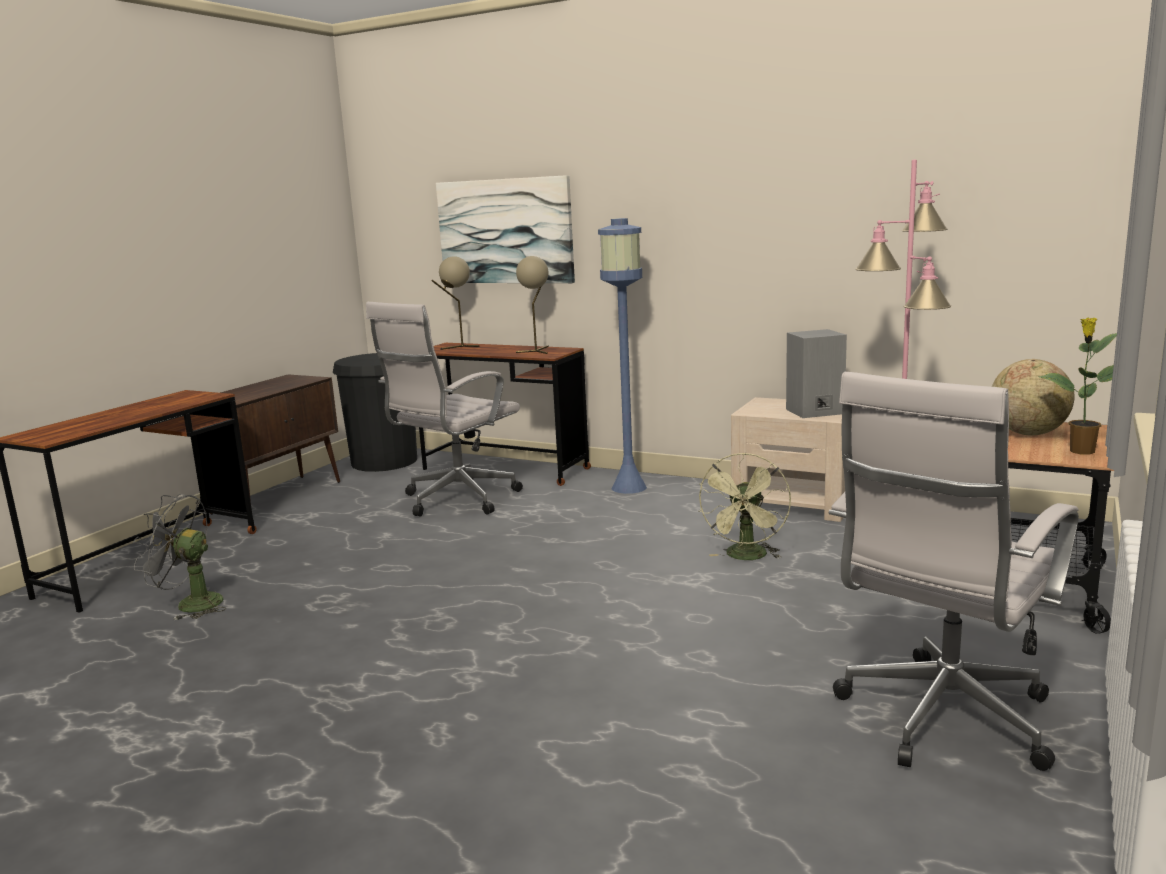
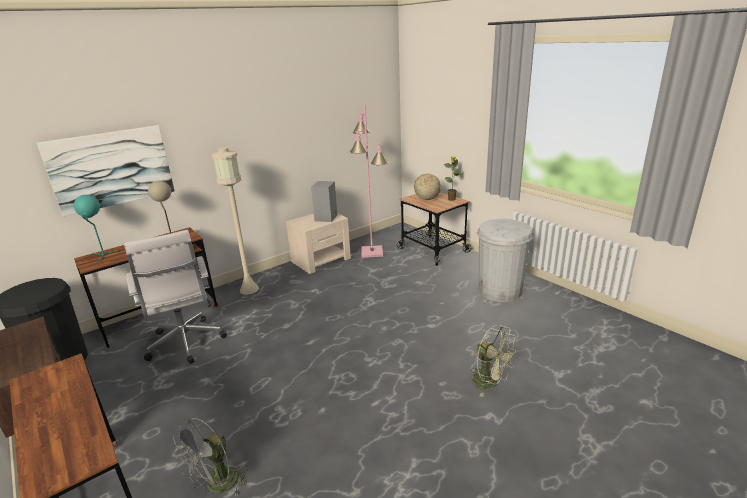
camera: 65 degrees left, 10 degrees up
beige table lamp [432,256,479,350] -> turquoise table lamp [74,195,118,263]
blue floor lamp [598,218,647,494] -> beige floor lamp [211,147,259,295]
green fan [698,453,791,560] -> green fan moved to [472,325,517,397]
white office chair [829,372,1079,771] -> white trash can [477,219,534,302]

